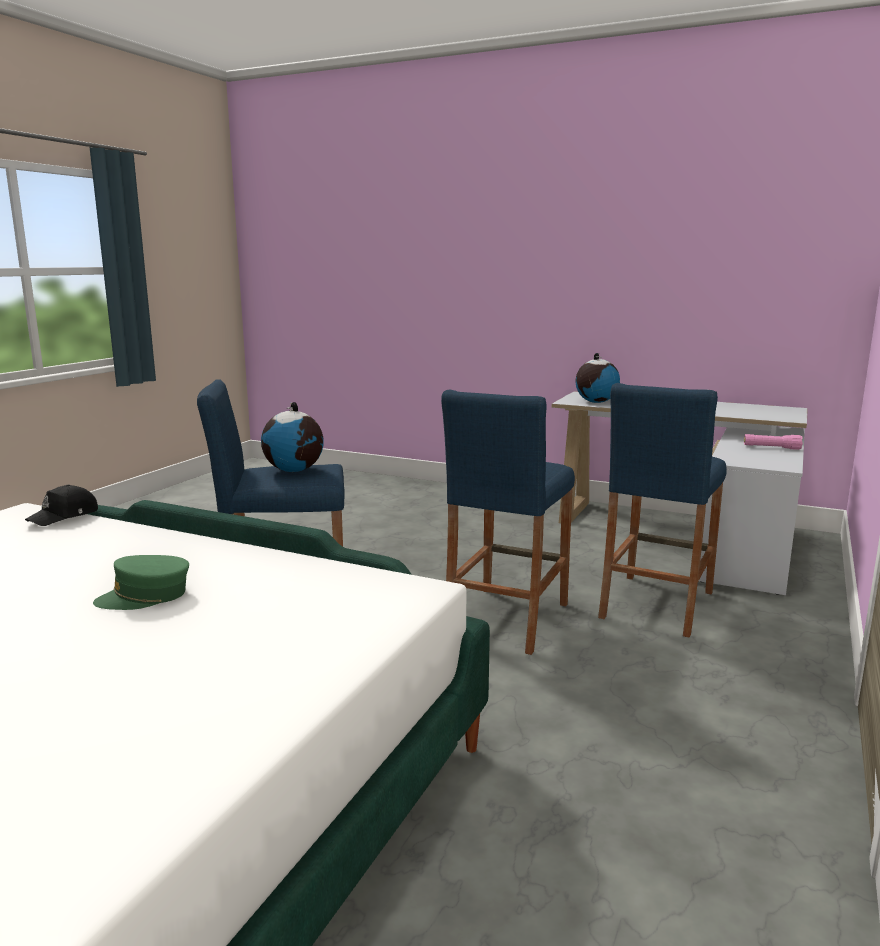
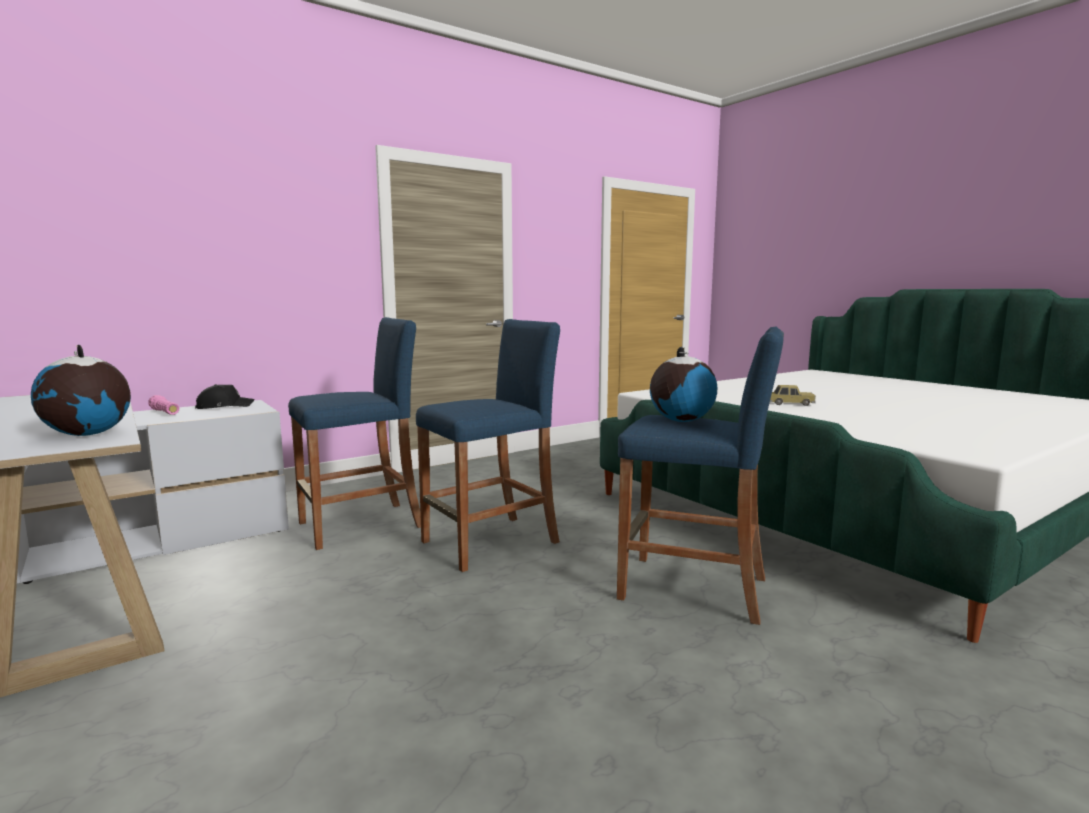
camera: 150 degrees left, 5 degrees down
black cap [25,484,98,526] -> black cap moved to [195,384,254,409]
green cap [93,555,189,610] -> toy car [770,385,816,406]

